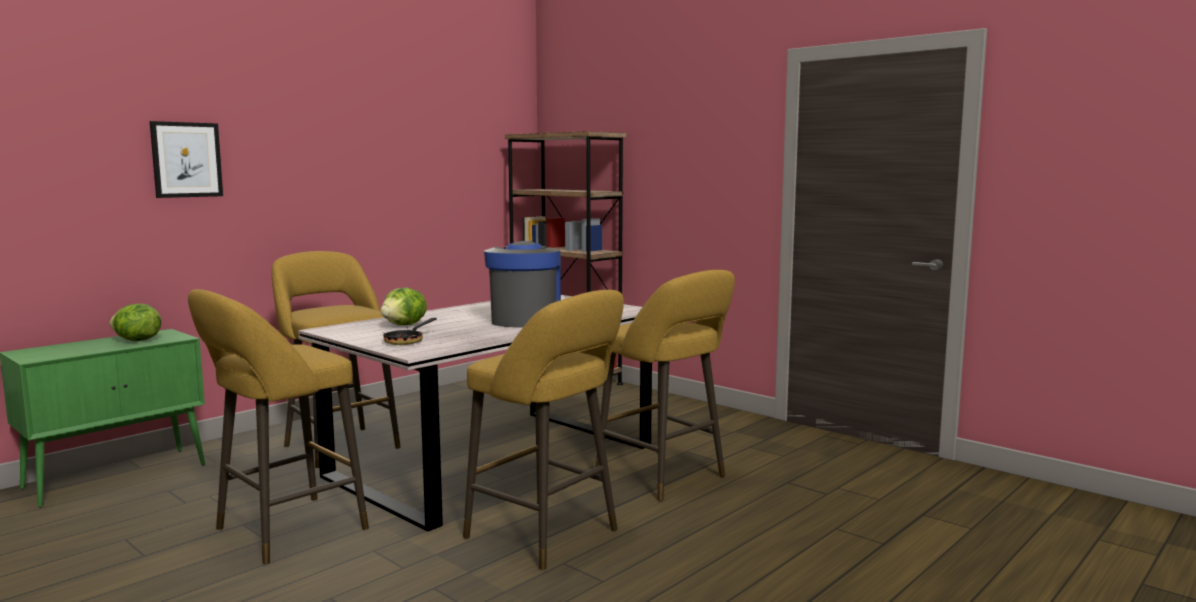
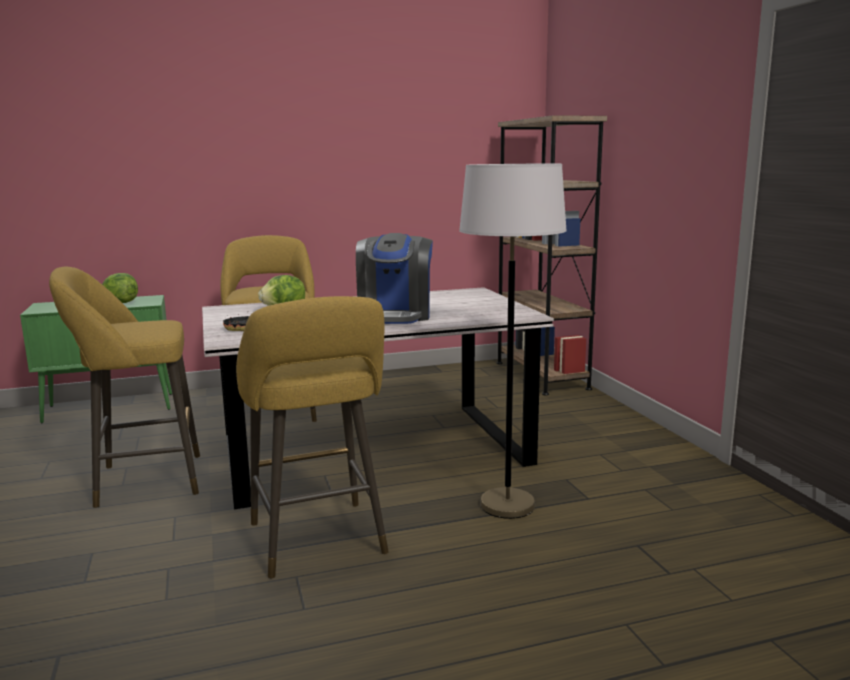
camera: 30 degrees right, 5 degrees up
picture [150,121,223,198] -> none
coffee machine [484,241,561,328] -> coffee machine turned 150 degrees clockwise [356,233,433,324]
yellow stool [596,270,735,501] -> grey floor lamp [459,164,567,519]

